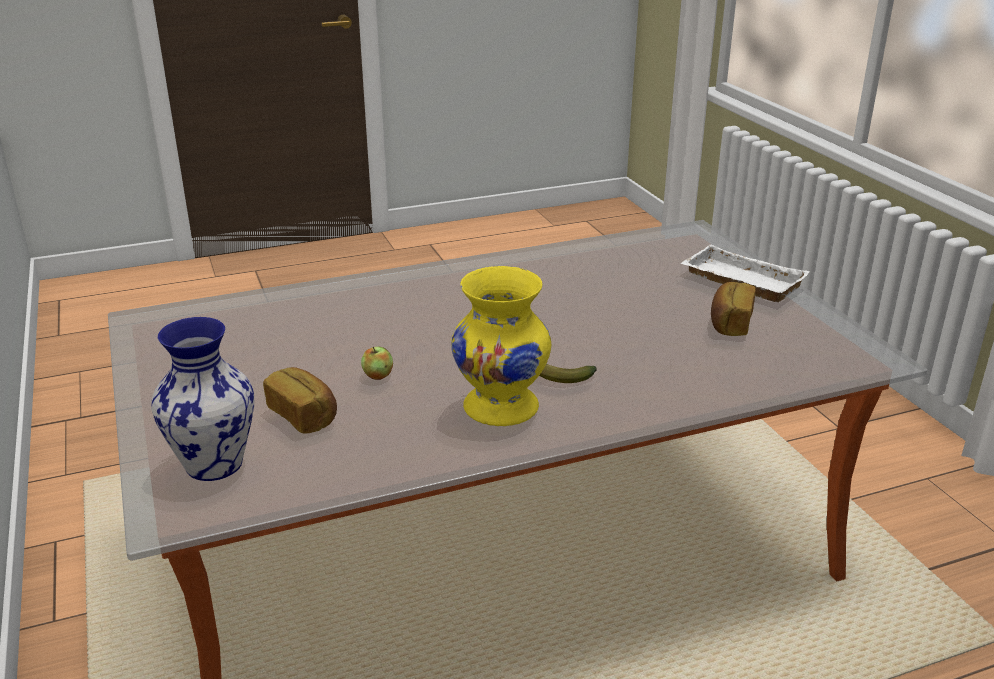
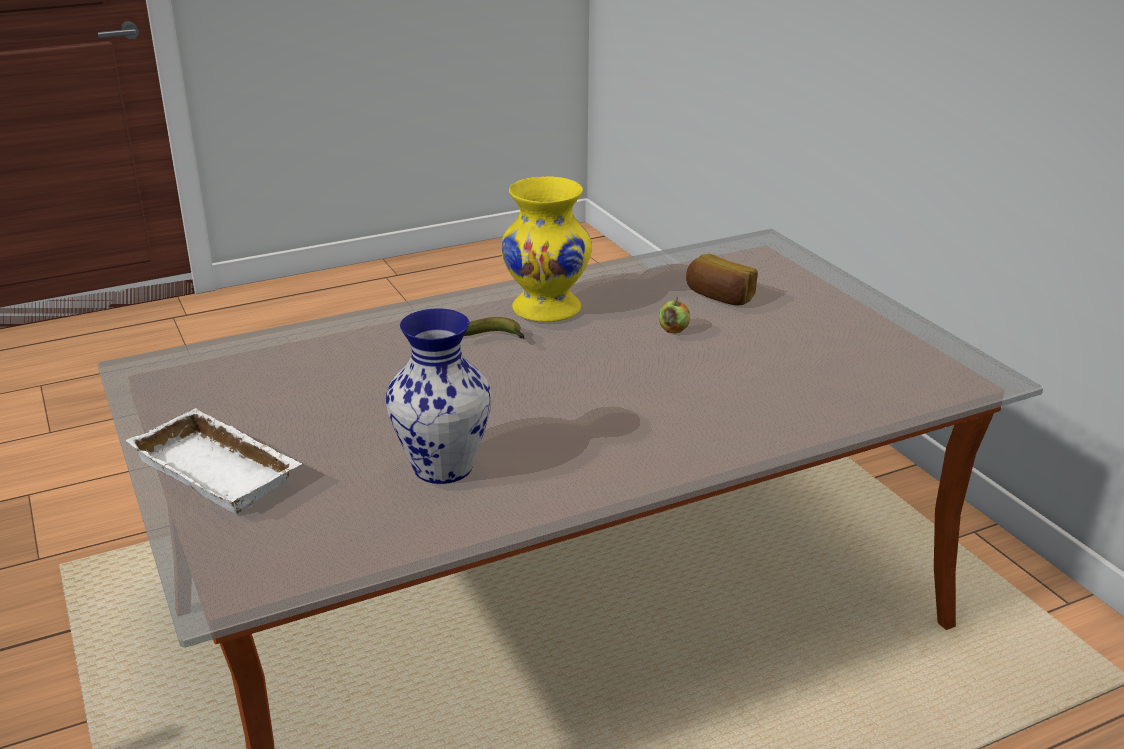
camera: 175 degrees right, 0 degrees up
vase [151,317,255,481] -> vase moved to [386,309,492,484]
bread [711,282,756,336] -> none

